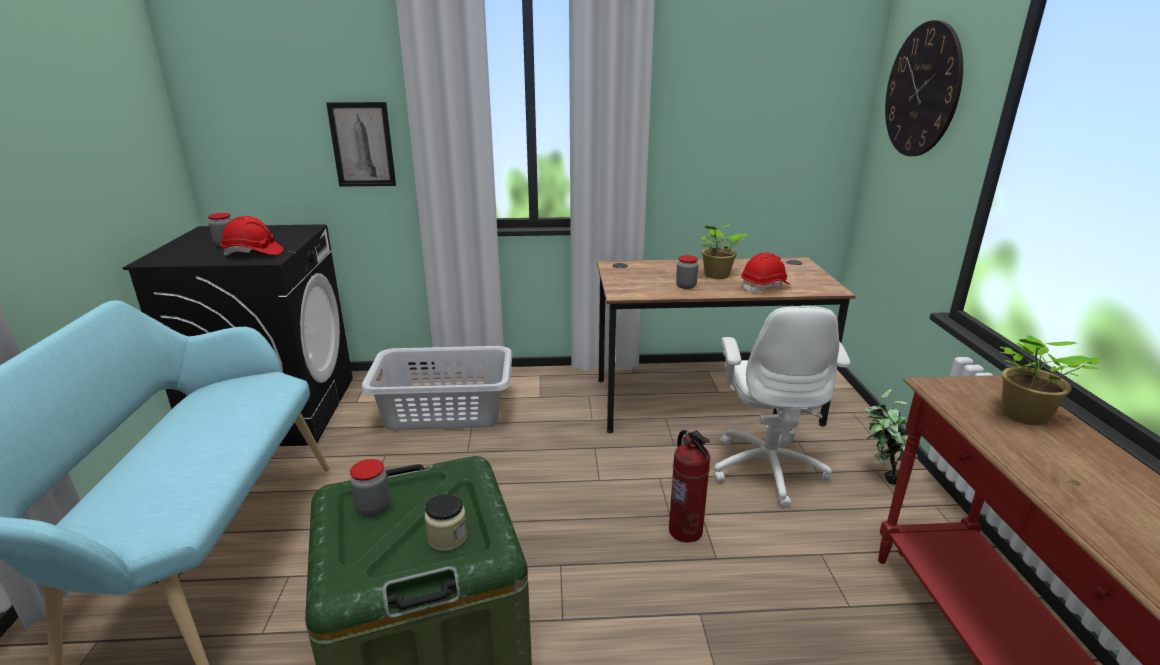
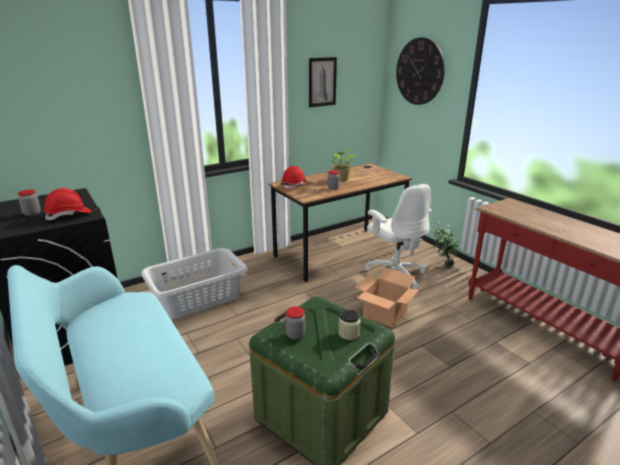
camera: 30 degrees left, 0 degrees up
picture [326,102,396,187] -> picture moved to [309,57,337,107]
fire extinguisher [669,430,710,543] -> cardboard box [355,267,420,328]
red hard hat [741,252,790,293] -> red hard hat moved to [282,166,307,189]
potted plant [1000,335,1100,426] -> none

